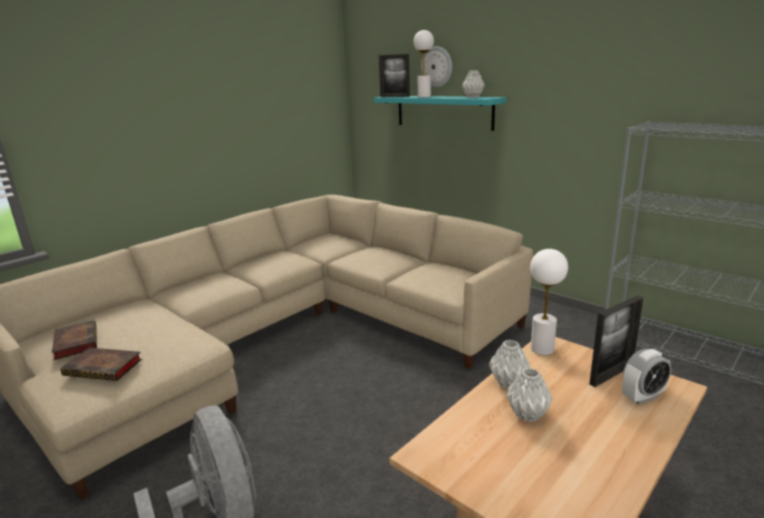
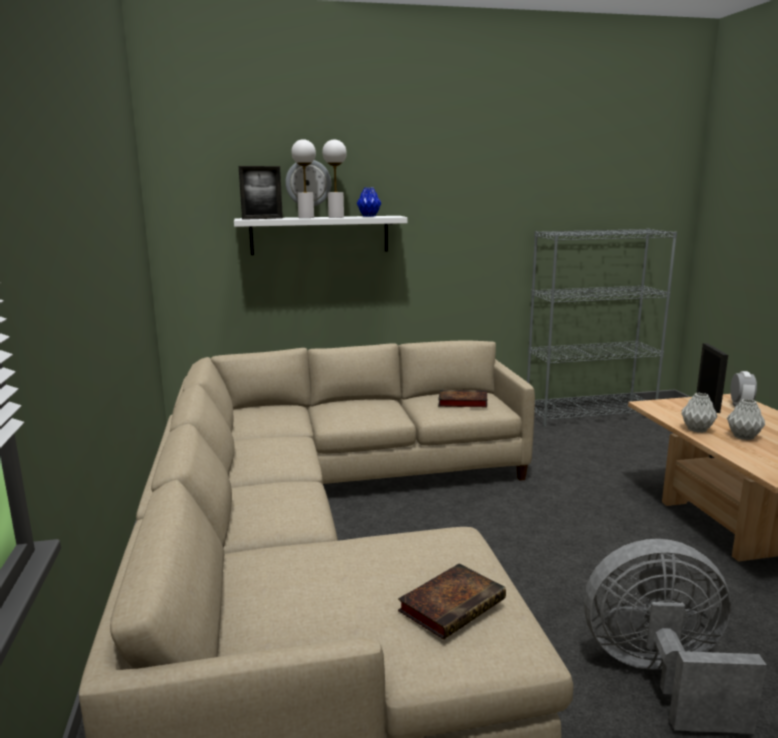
camera: 55 degrees left, 5 degrees down
book [51,320,97,360] -> book moved to [438,389,487,407]
turquoise shelf [374,96,506,131] -> white shelf [234,216,408,255]
grey vase [462,70,485,98] -> blue vase [357,188,381,217]
white table lamp [530,249,568,355] -> white table lamp moved to [322,140,347,218]

